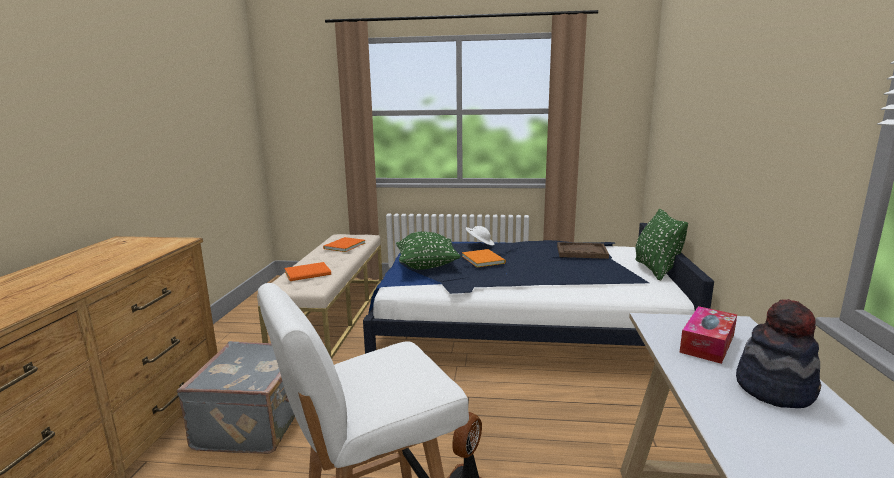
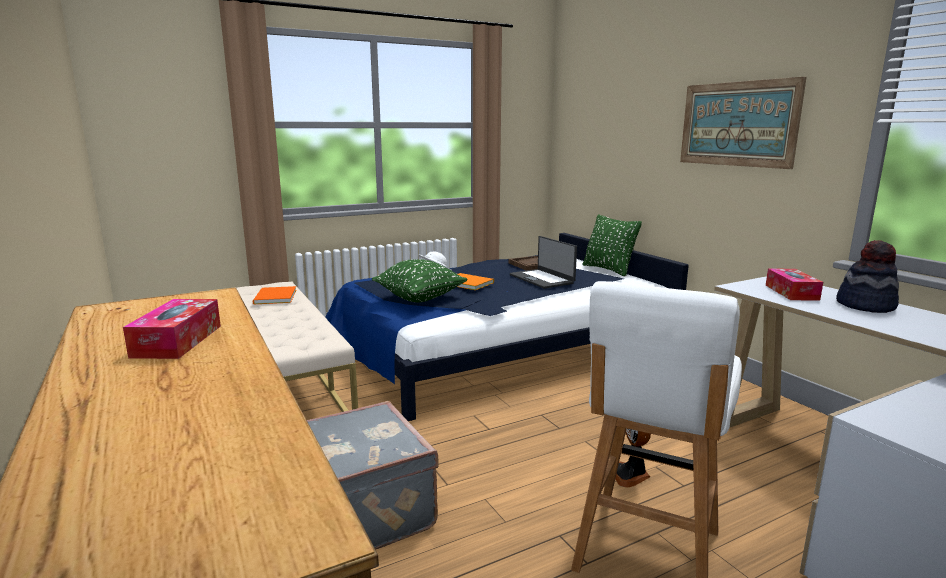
camera: 35 degrees left, 0 degrees up
orange book [284,262,331,281] -> none
none -> tissue box [123,299,221,359]
none -> laptop [510,236,577,289]
none -> picture [680,77,807,169]

